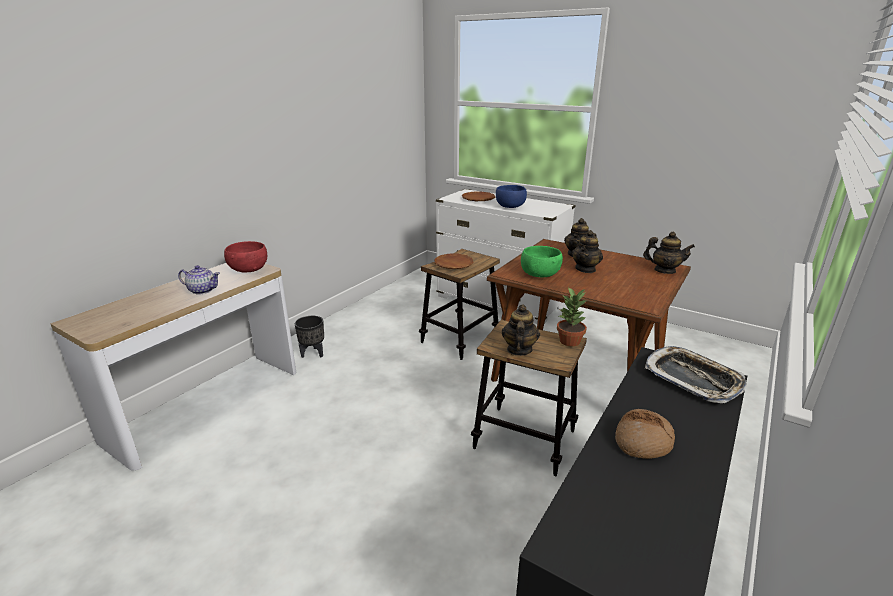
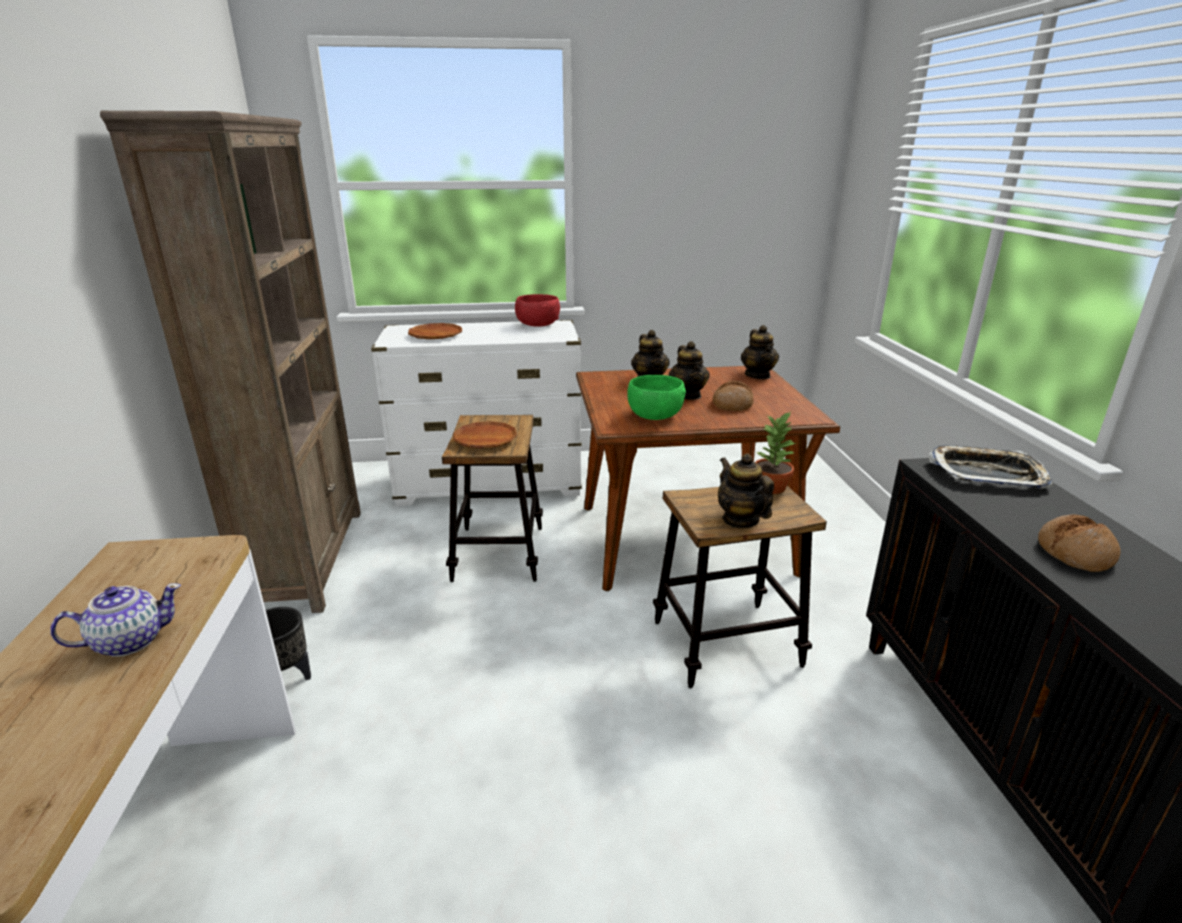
camera: 40 degrees left, 0 degrees up
red bowl [224,241,267,272] -> red bowl moved to [515,294,560,327]
blue bowl [496,185,527,208] -> none
teapot [643,232,695,274] -> teapot turned 105 degrees clockwise [741,325,779,379]
none -> brown bookcase [100,111,361,613]
none -> bread [713,380,753,411]

